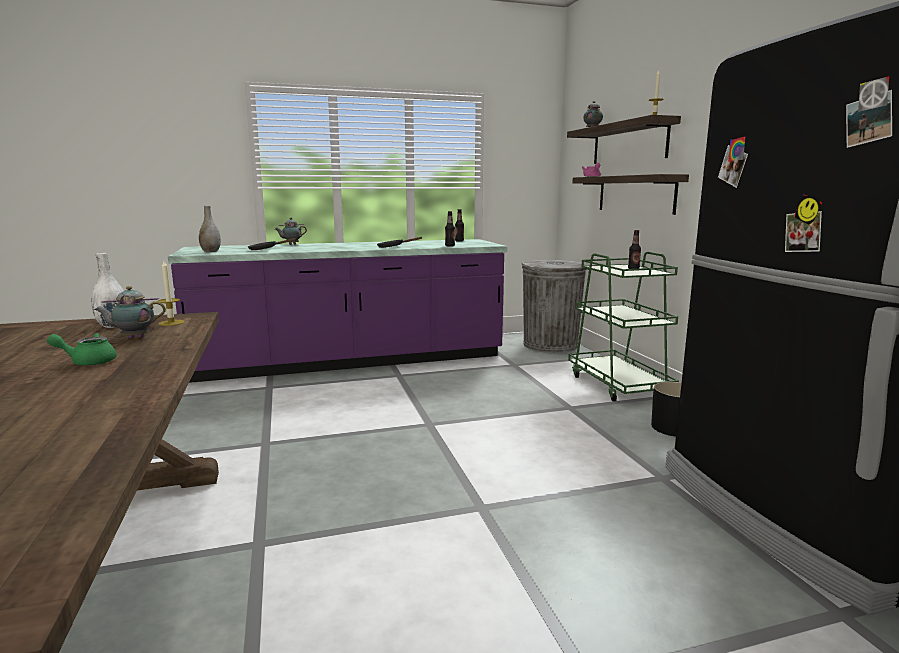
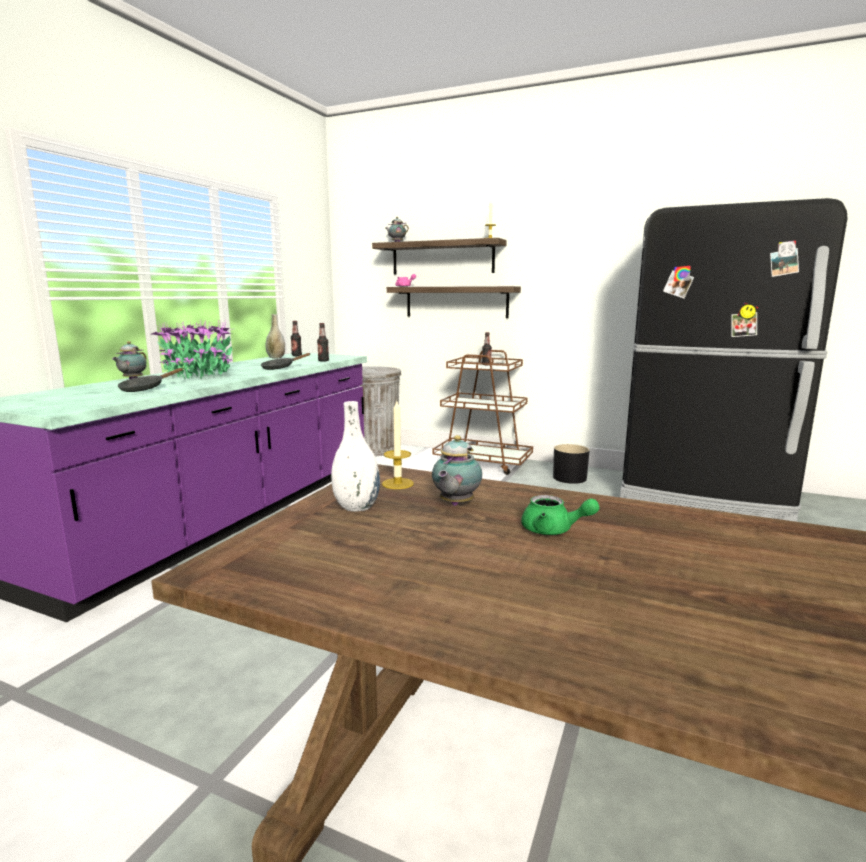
camera: 50 degrees left, 0 degrees up
green teapot [47,333,117,366] -> green teapot turned 90 degrees counterclockwise [521,495,599,535]
grey vase [199,206,221,252] -> grey vase moved to [265,314,285,359]
green cart [568,252,679,402] -> brown cart [433,350,533,475]
none -> potted plant [152,319,235,379]

